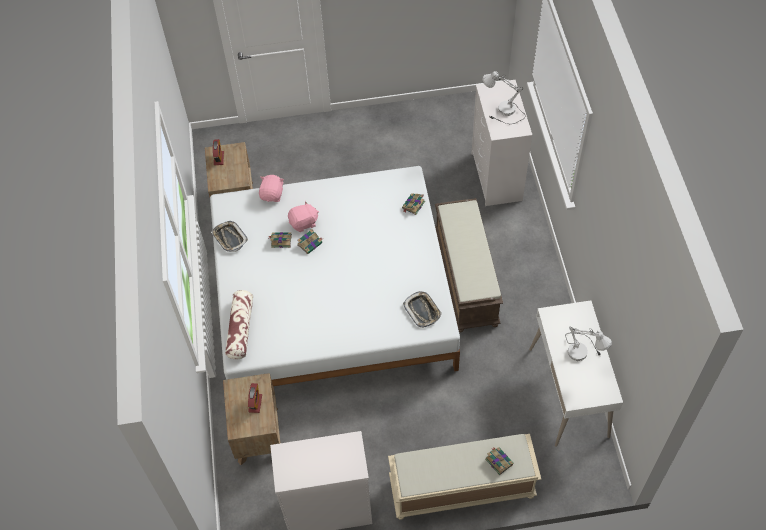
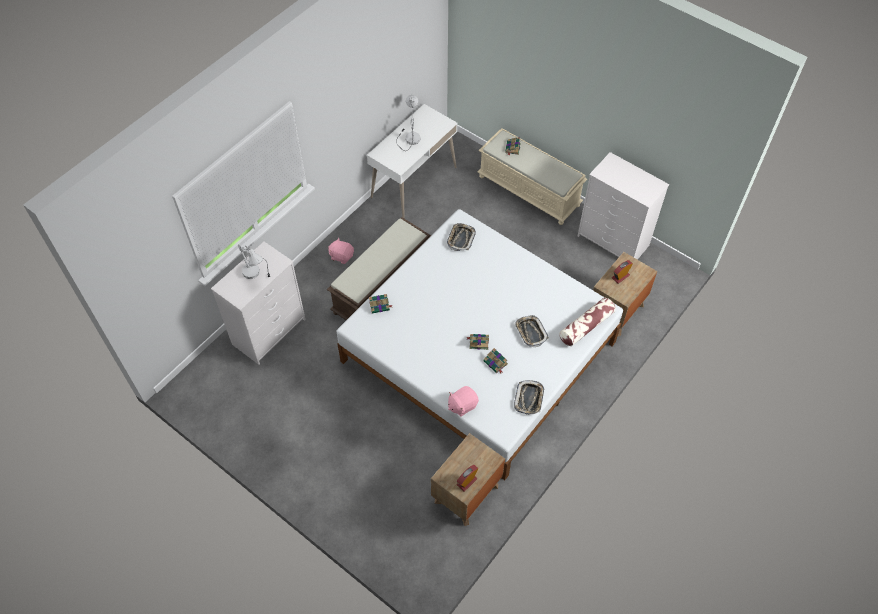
camera: 135 degrees left, 0 degrees up
pink plush toy [288,201,319,232] -> pink plush toy moved to [328,238,354,264]
none -> tray [515,315,549,347]

